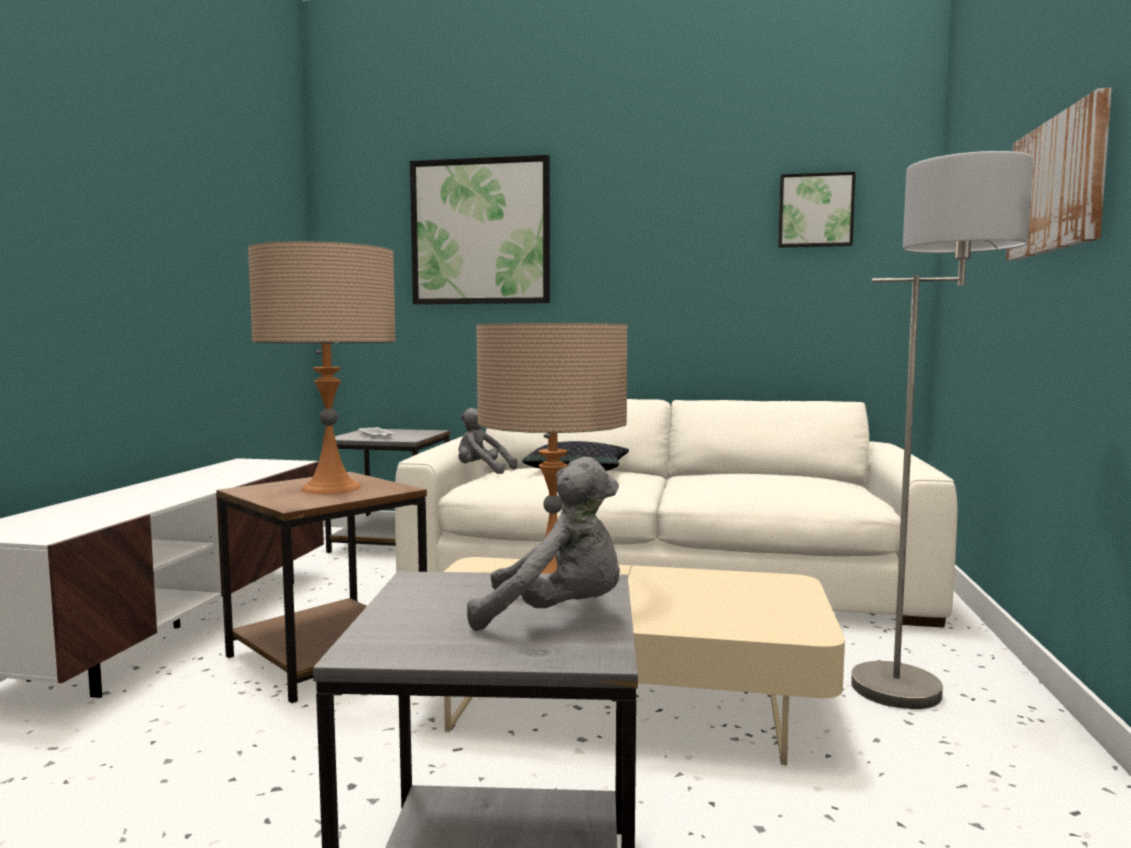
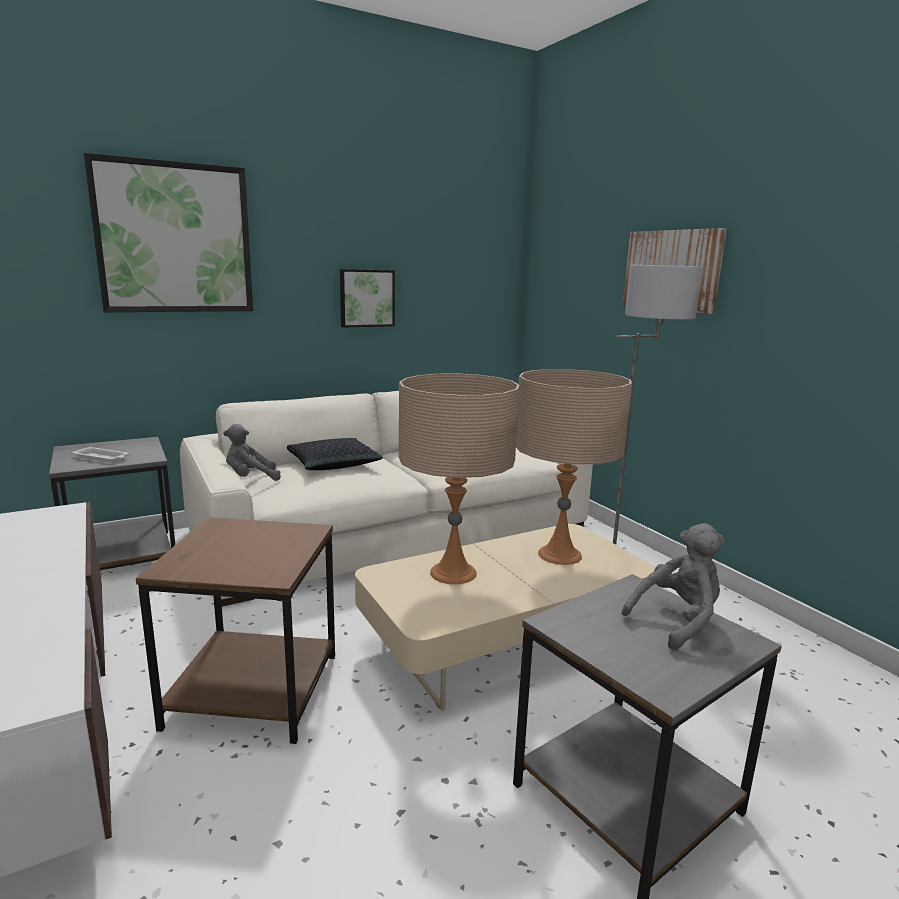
camera: 40 degrees left, 10 degrees up
beige table lamp [248,241,396,494] -> beige table lamp moved to [516,369,632,565]
picture [778,172,856,248] -> picture moved to [340,269,395,328]

